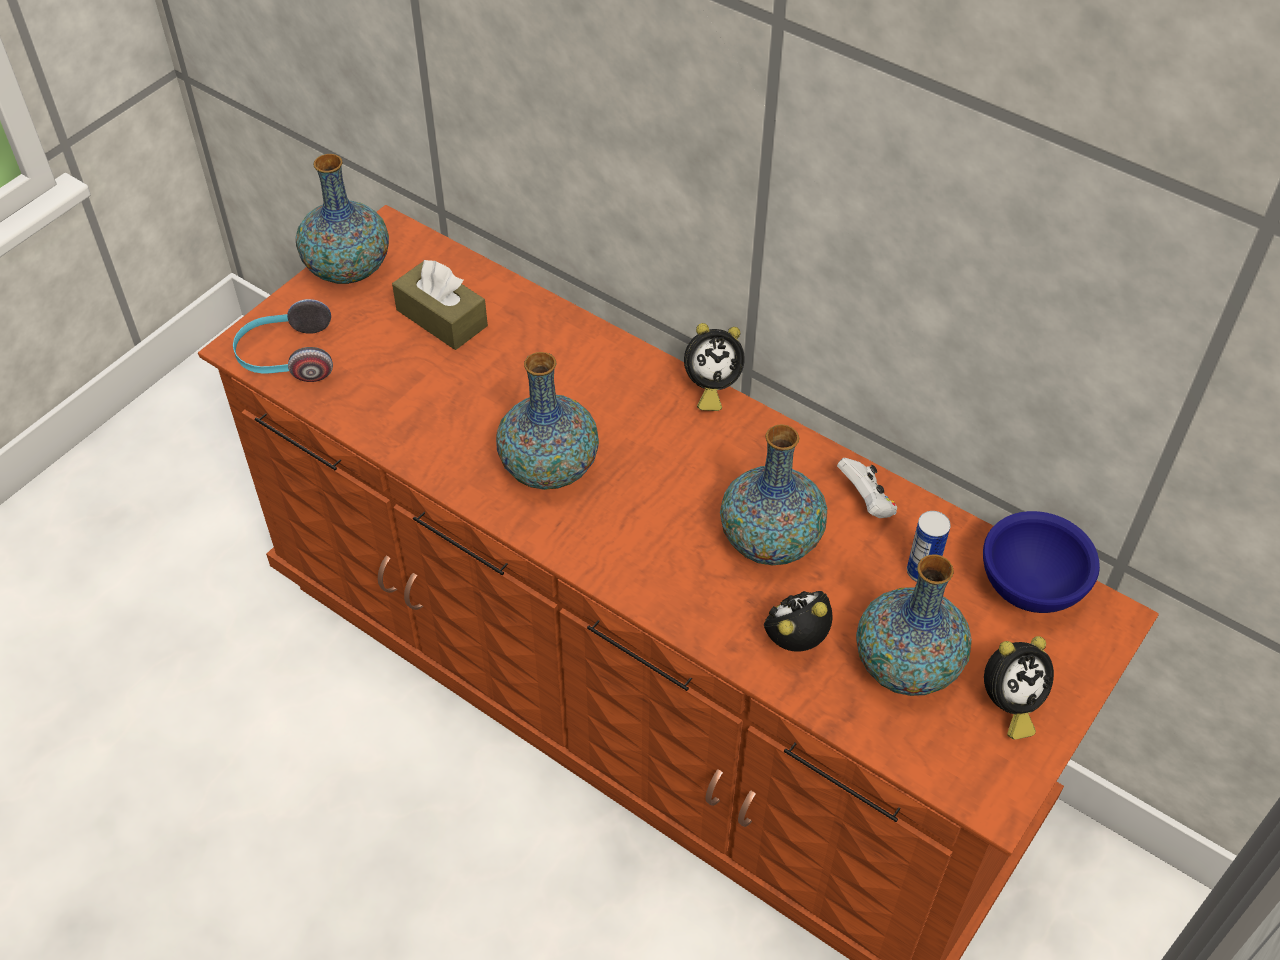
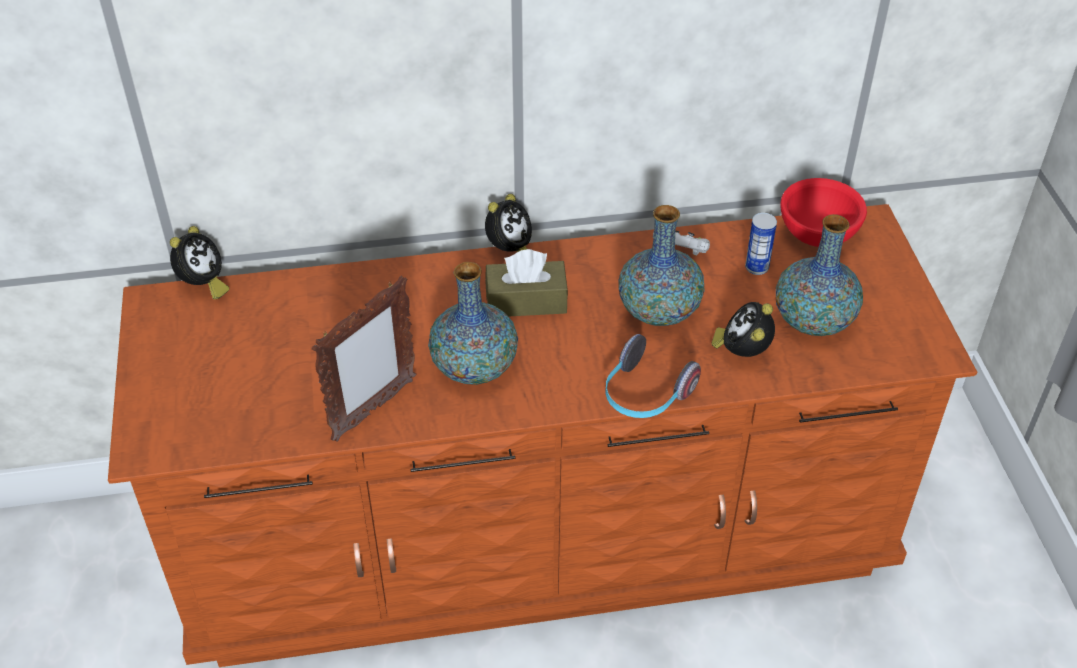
camera: 45 degrees left, 5 degrees down
headphones [233,299,333,382] -> headphones moved to [606,334,701,418]
vase [296,154,389,284] -> none
brown tissue box [392,259,488,350] -> brown tissue box moved to [485,249,568,317]
blue bowl [983,511,1100,613] -> red bowl [781,178,867,247]
alarm clock [984,636,1054,739] -> alarm clock moved to [170,226,229,300]
none -> picture frame [311,276,416,442]

